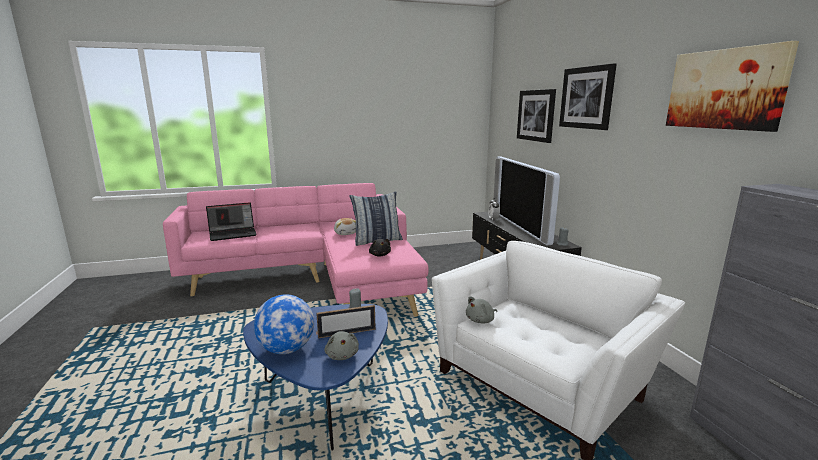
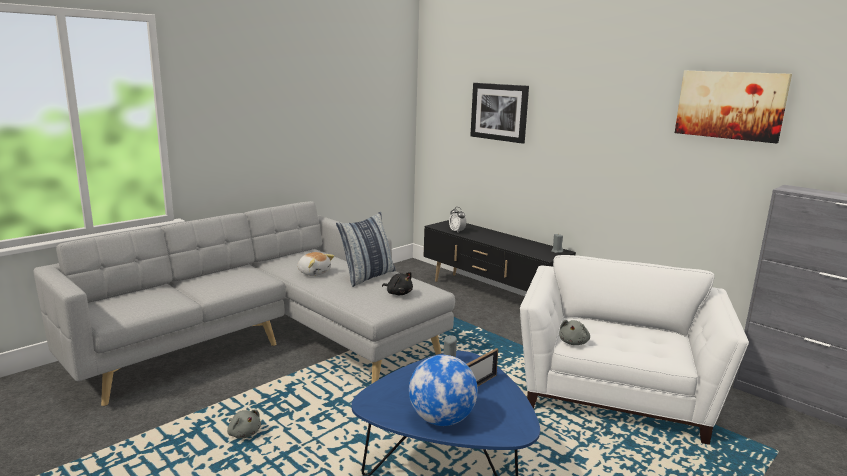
camera: 30 degrees left, 0 degrees up
pink sofa [163,183,429,317] -> grey sofa [34,201,455,406]
laptop [206,202,257,241] -> none
grey plush toy [325,331,359,360] -> grey plush toy moved to [227,409,261,439]
television [494,157,560,245] -> none
picture [559,63,617,130] -> none

